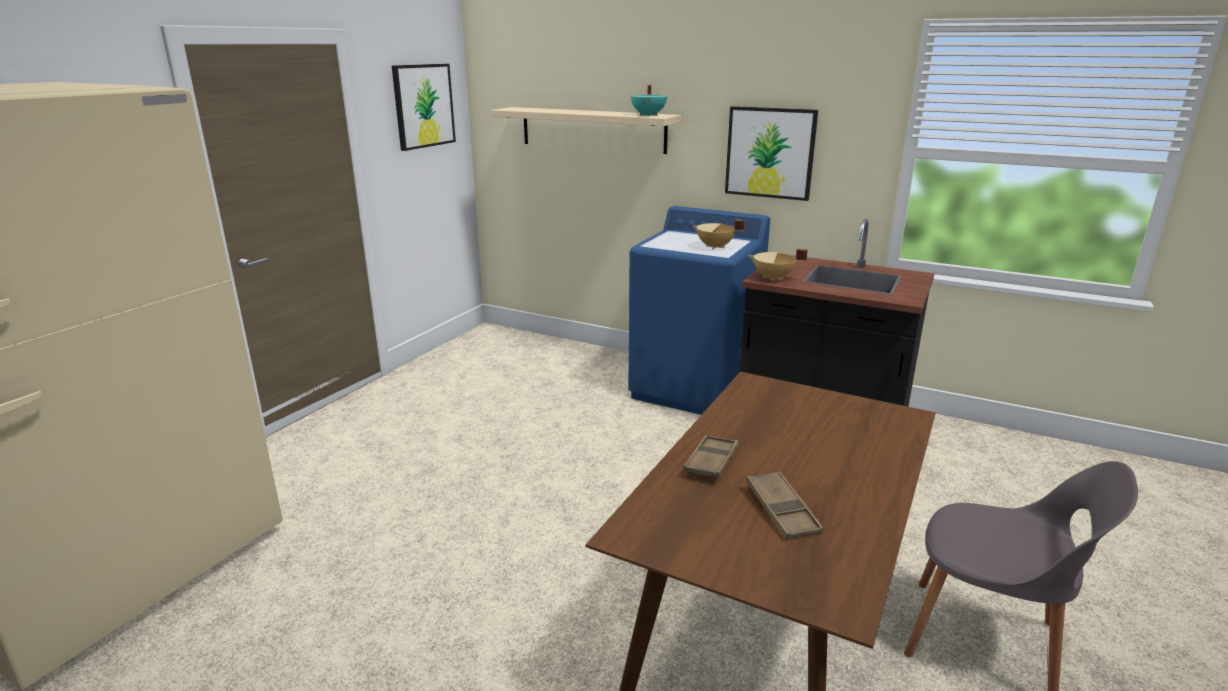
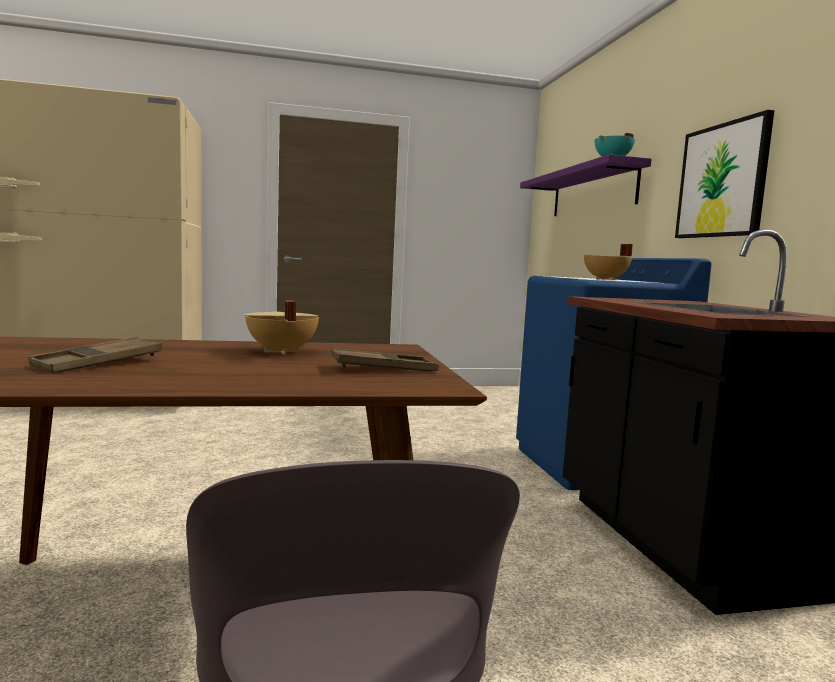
camera: 50 degrees right, 15 degrees down
picture [392,64,456,151] -> none
beige shelf [490,107,681,154] -> purple shelf [520,154,651,216]
brown tray [684,435,738,480] -> brown tray moved to [331,348,439,372]
beige cooking pot [748,249,808,281] -> beige cooking pot moved to [245,300,319,355]

